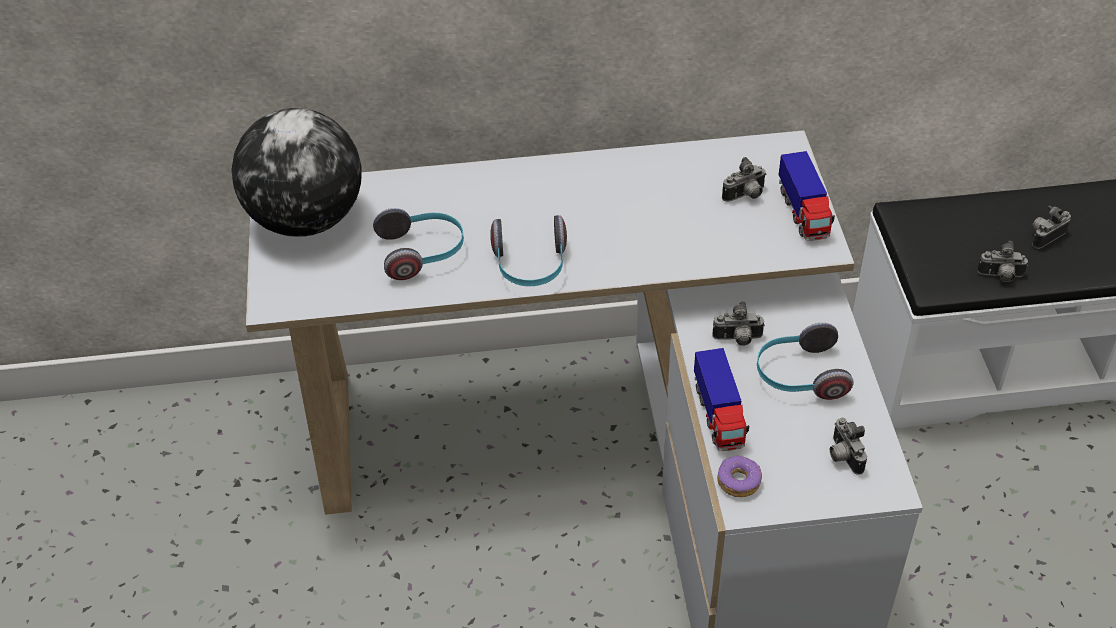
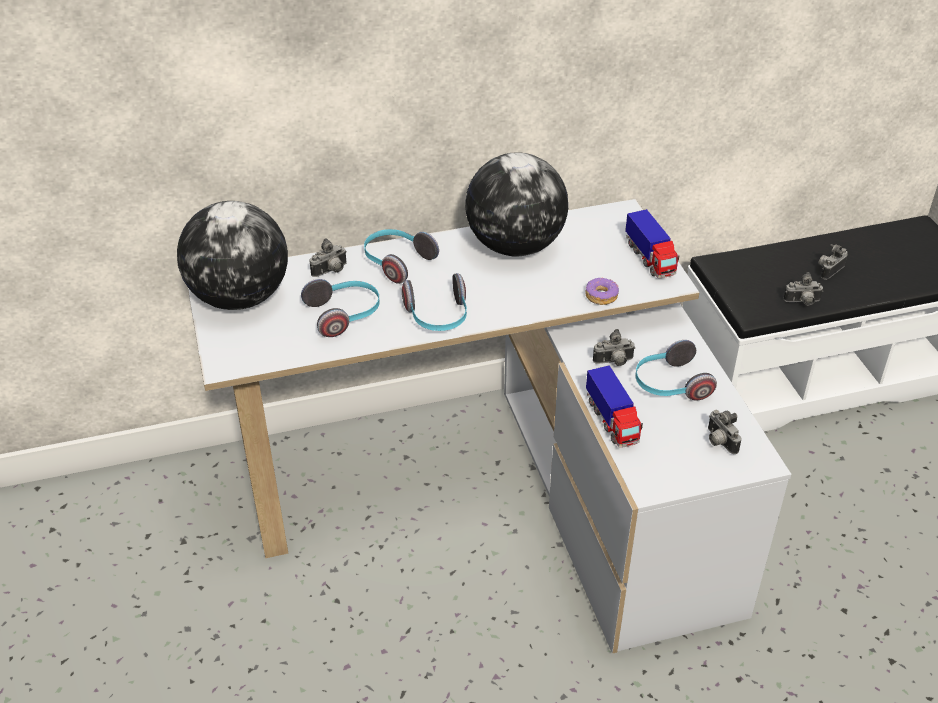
camera: 10 degrees left, 5 degrees down
donut [717,456,762,497] -> donut moved to [585,277,619,305]
camera [722,157,767,202] -> camera moved to [310,238,347,277]
none -> headphones [364,229,439,284]
none -> globe [465,152,568,256]

